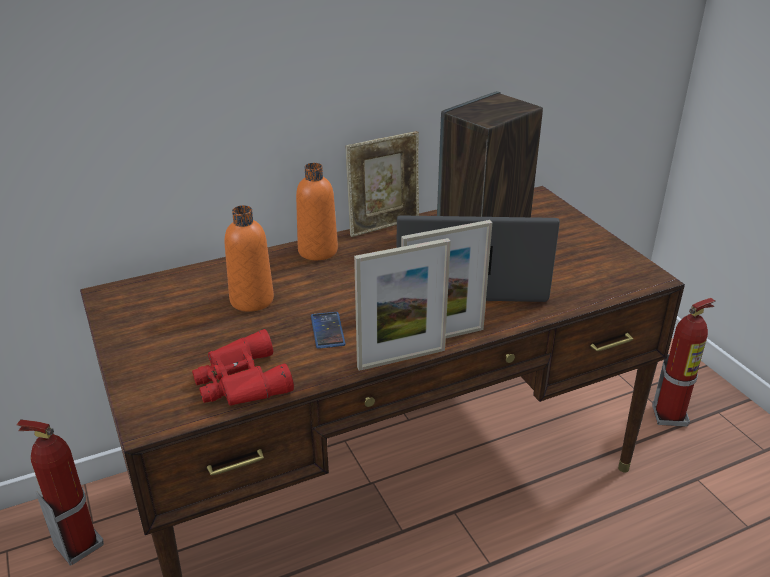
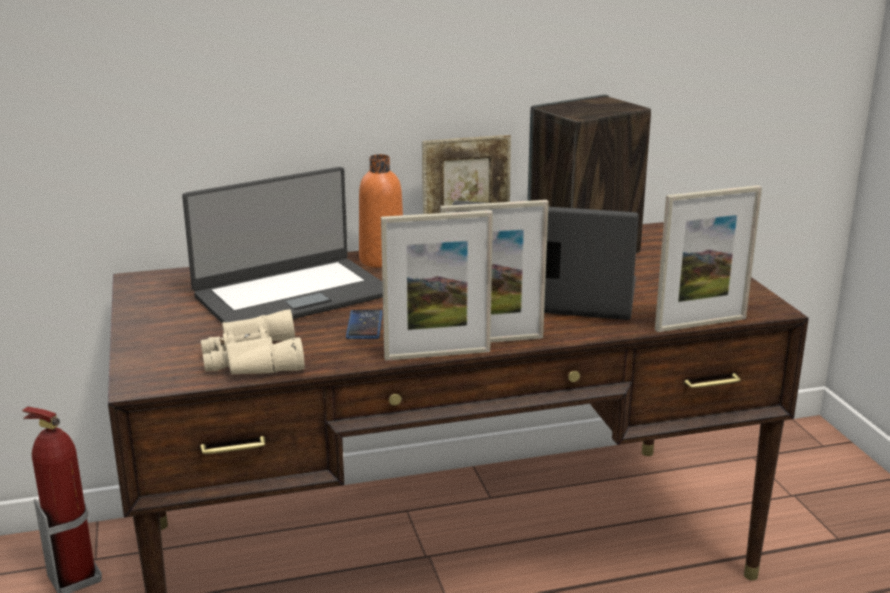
camera: 10 degrees right, 10 degrees down
red binoculars [192,329,294,405] -> beige binoculars [201,309,305,375]
orange bottle [225,205,274,312] -> laptop [182,167,383,323]
fire extinguisher [652,298,716,427] -> none
none -> picture frame [655,185,762,332]

